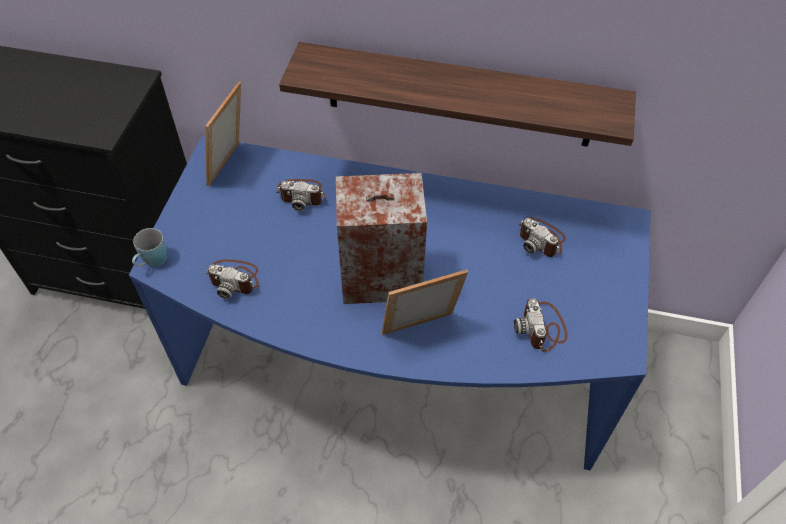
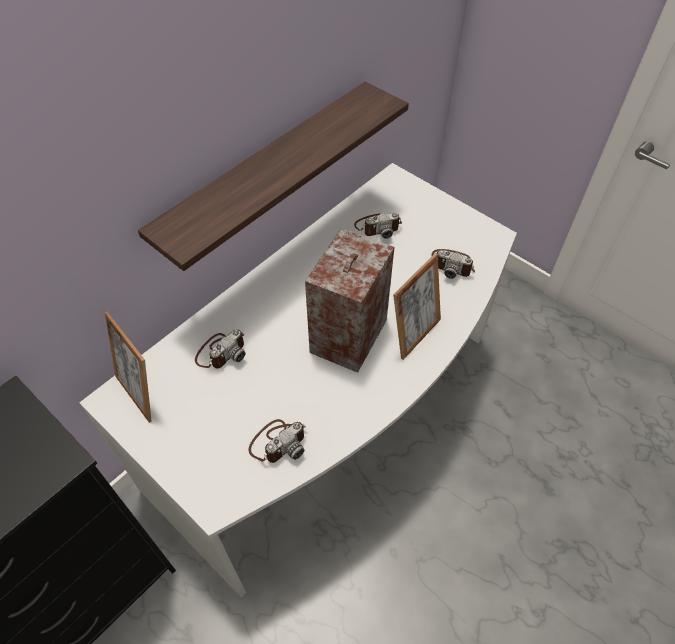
camera: 60 degrees left, 0 degrees up
blue desk [129,136,651,470] -> white desk [79,163,517,598]
blue mug [132,228,167,267] -> none
picture frame [382,270,468,335] -> picture frame turned 150 degrees counterclockwise [393,253,441,360]

